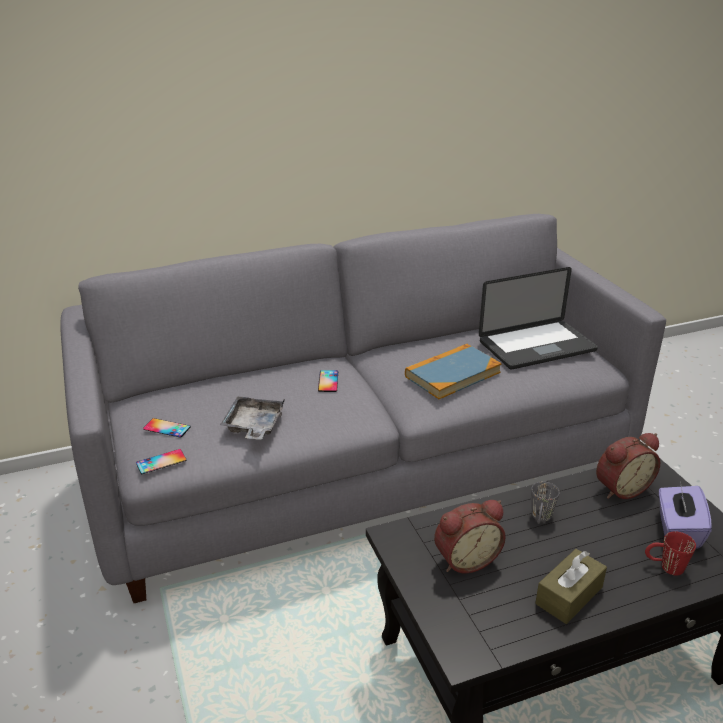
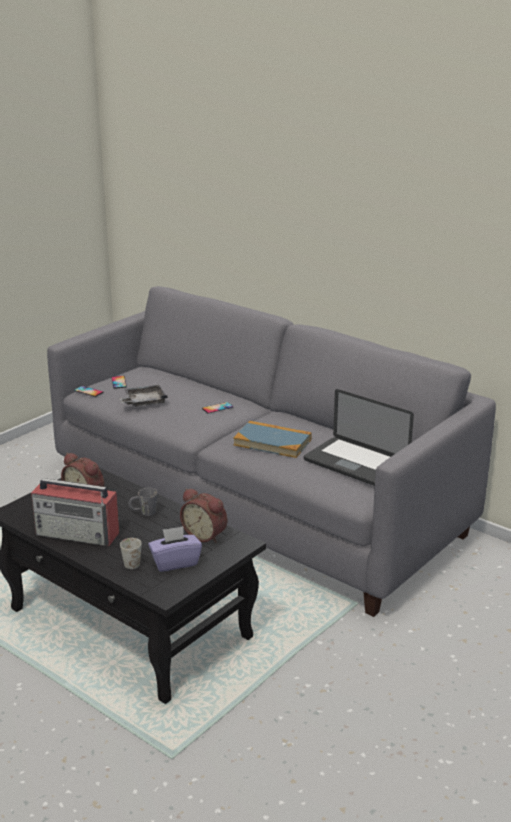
camera: 60 degrees right, 5 degrees down
brown tissue box [535,549,607,624] -> radio [31,478,119,546]
red mug [645,531,696,576] -> white mug [120,538,142,569]

